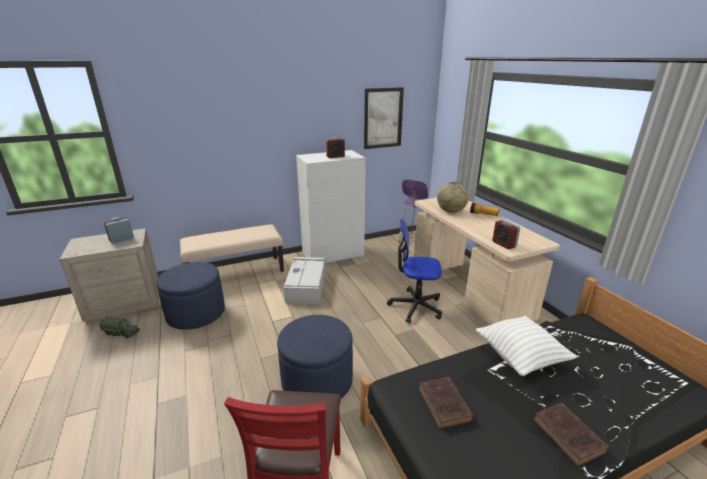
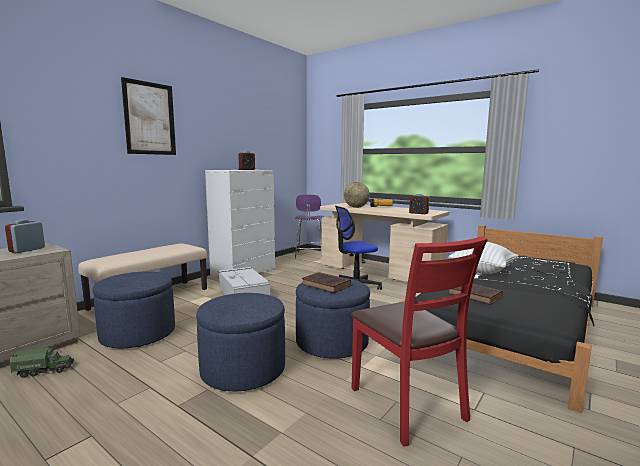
camera: 30 degrees left, 15 degrees down
picture [364,87,404,149] -> picture moved to [121,77,176,155]
brown book [533,403,610,466] -> brown book moved to [302,272,351,293]
none -> blue ottoman [196,293,285,391]

